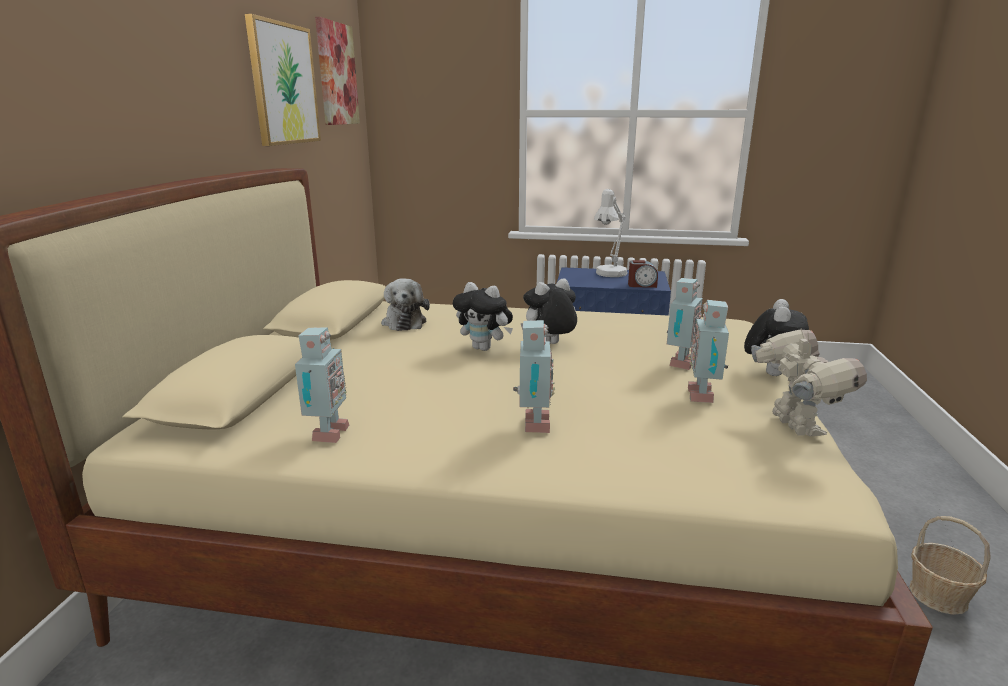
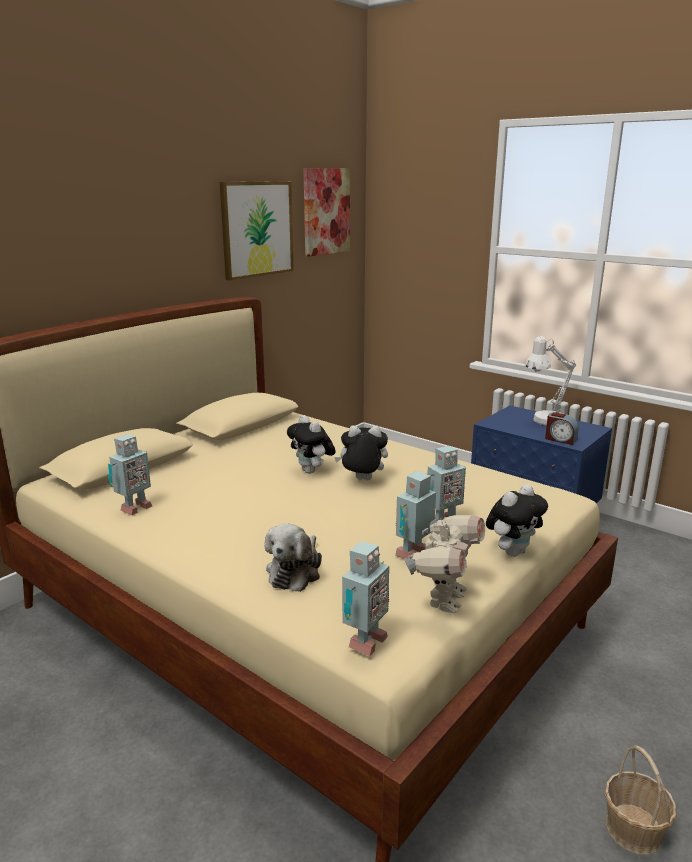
camera: 30 degrees right, 0 degrees up
plush toy [381,278,430,331] -> plush toy moved to [265,524,322,592]
toy robot [513,320,555,433] -> toy robot moved to [342,541,389,656]

